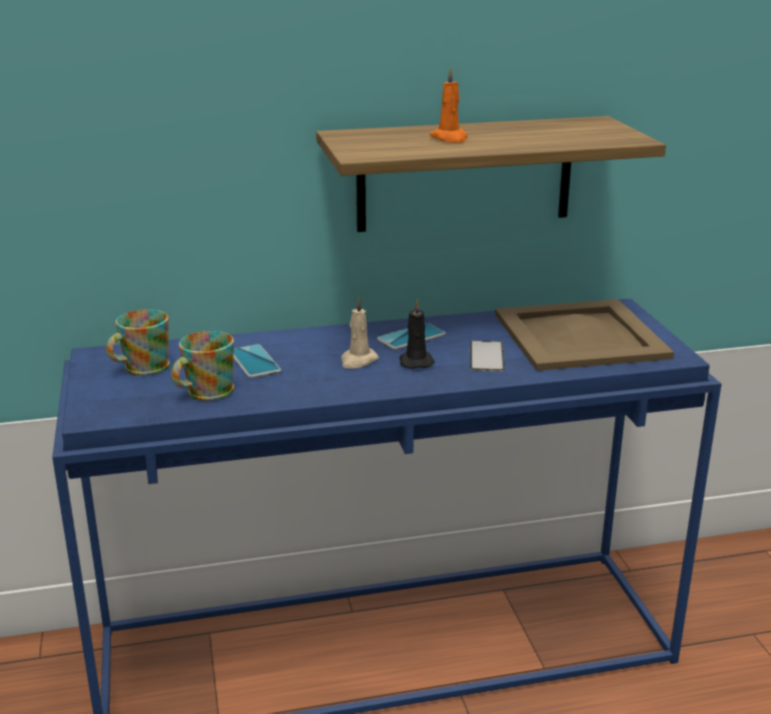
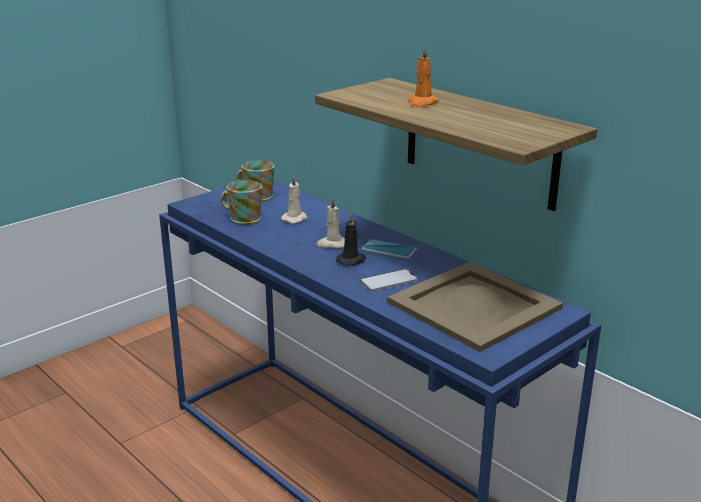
camera: 60 degrees right, 0 degrees up
phone [234,344,281,378] -> beige candle [281,175,308,223]

